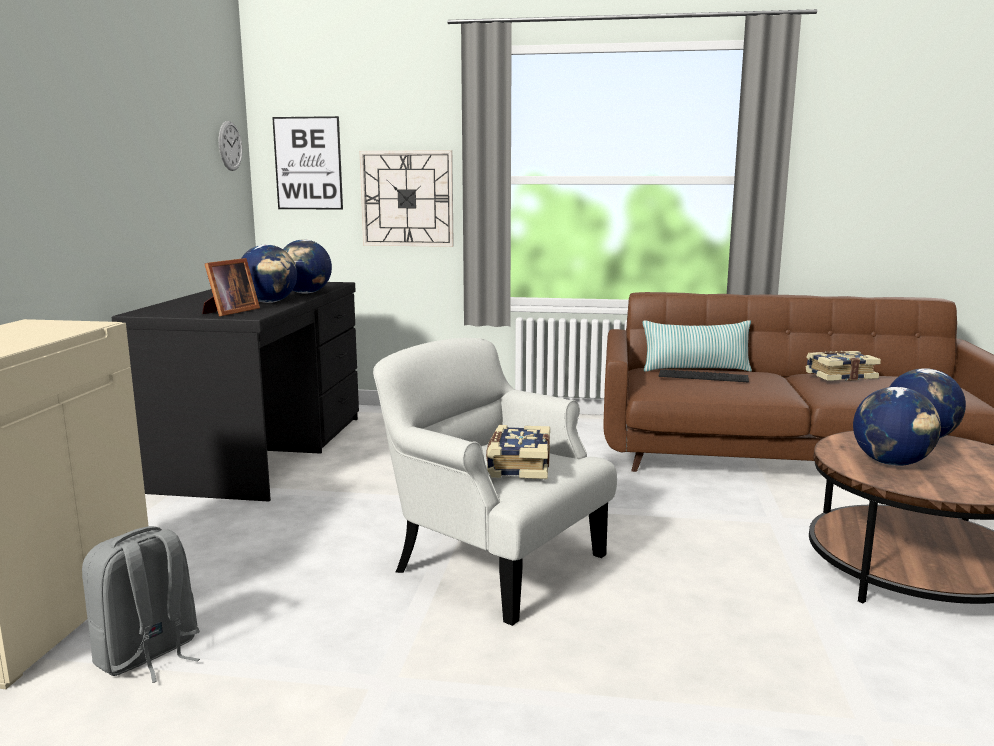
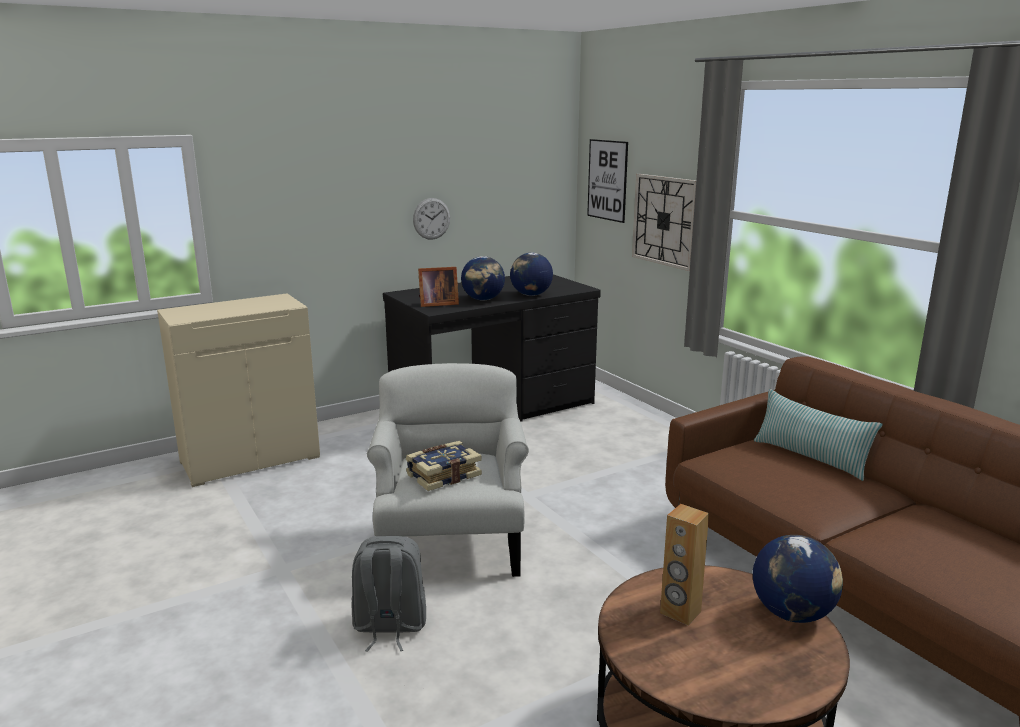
camera: 50 degrees right, 5 degrees up
grey backpack [82,526,200,683] -> grey backpack moved to [352,536,426,652]
wall clock [219,121,242,171] -> wall clock moved to [413,198,450,240]
keyboard [658,369,749,383] -> none
book [806,351,881,381] -> none
globe [853,387,941,466] -> brown speaker [660,504,709,626]

